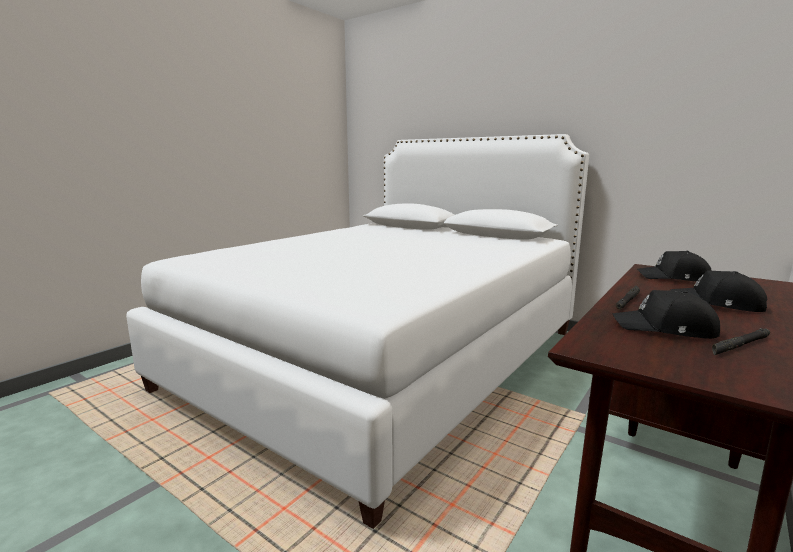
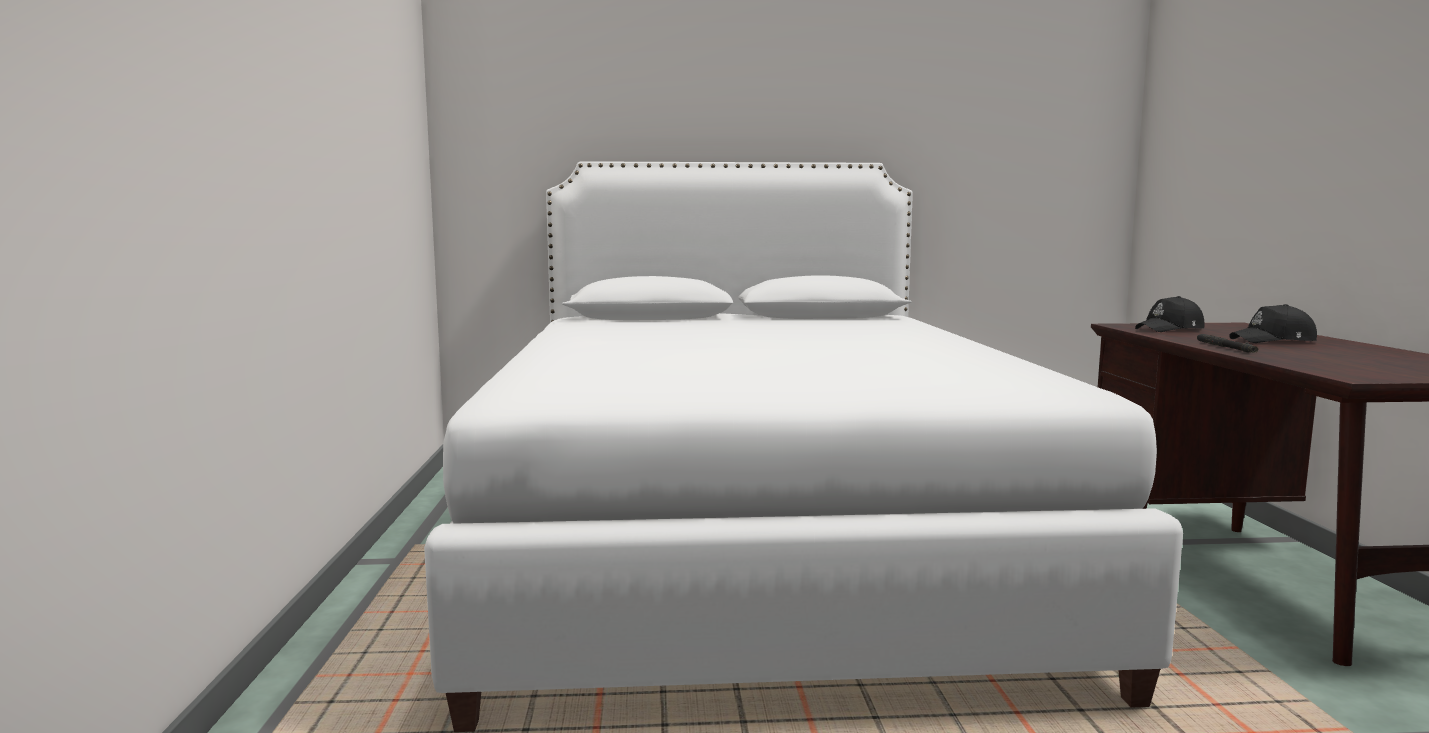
camera: 40 degrees left, 5 degrees down
black cap [613,290,720,339] -> none
black flashlight [712,328,770,355] -> none

